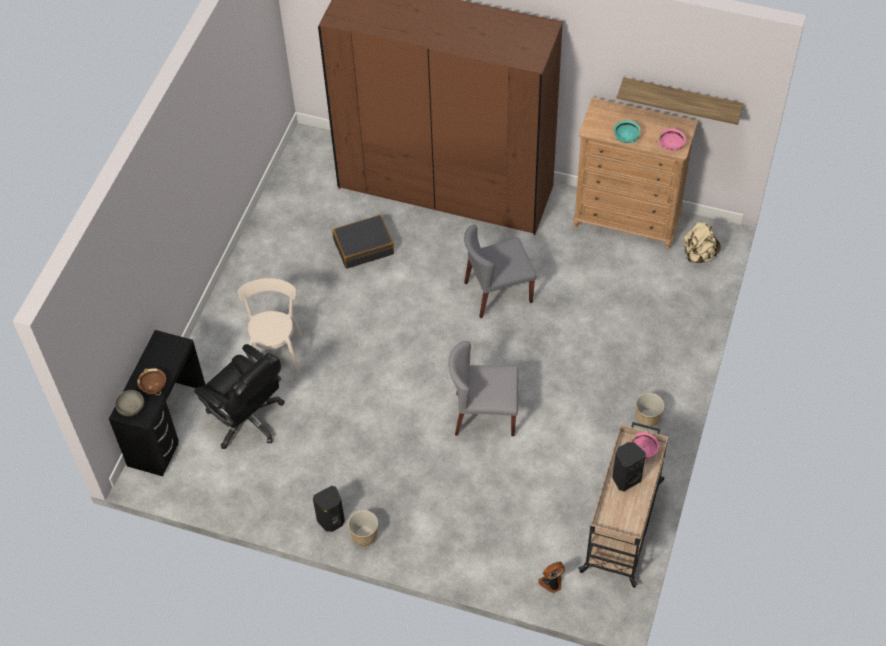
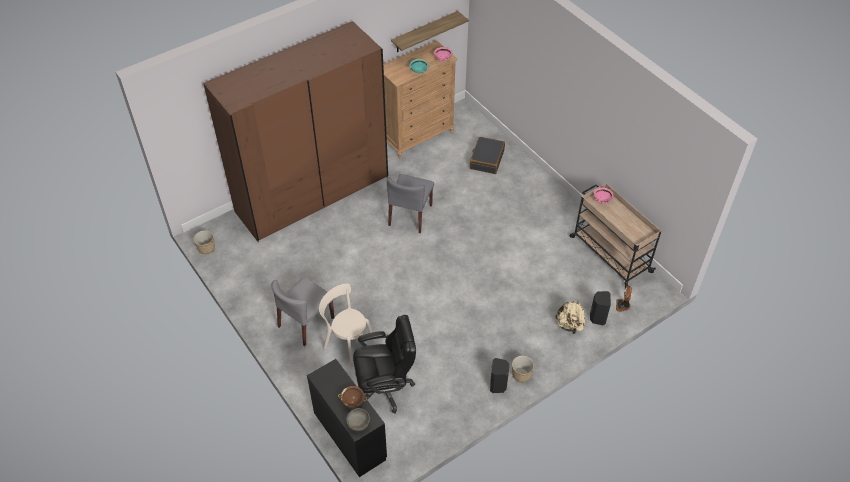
camera: 55 degrees left, 5 degrees down
black suitcase [332,215,394,269] -> black suitcase moved to [470,137,505,174]
grey chair [448,341,518,436] -> grey chair moved to [271,277,334,346]
black speaker [612,442,646,491] -> black speaker moved to [590,291,611,325]
planter [635,393,665,427] -> planter moved to [193,230,215,254]
beige backpack [684,222,721,263] -> beige backpack moved to [556,299,586,334]

